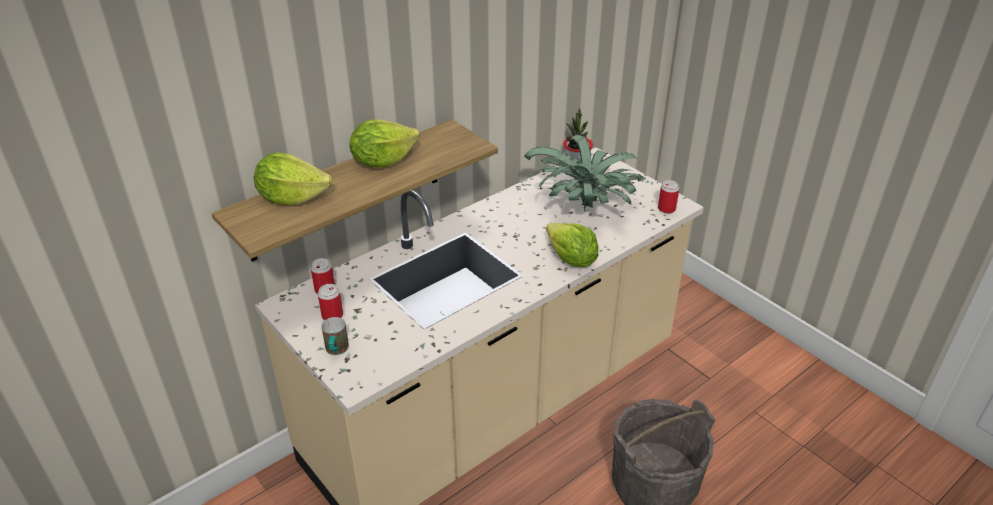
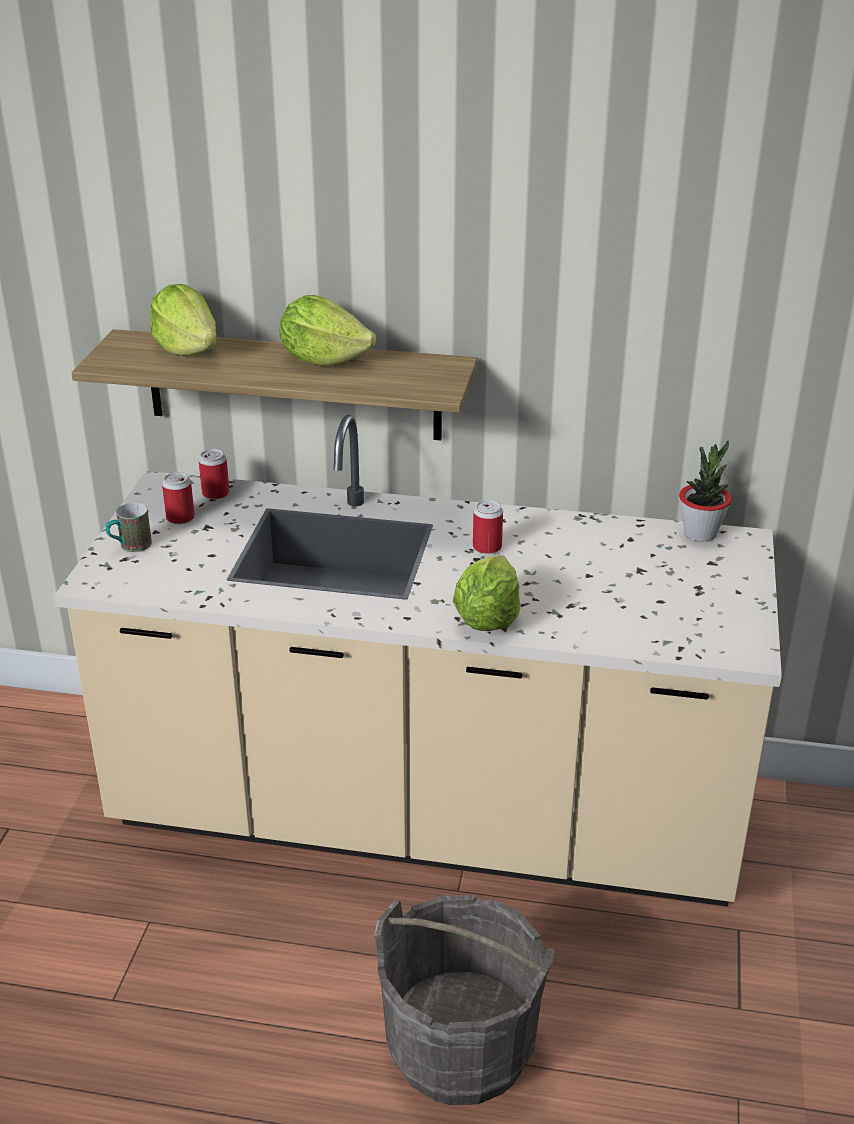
camera: 50 degrees right, 5 degrees down
potted plant [524,134,646,211] -> none
can [658,180,679,213] -> can moved to [473,500,503,554]

